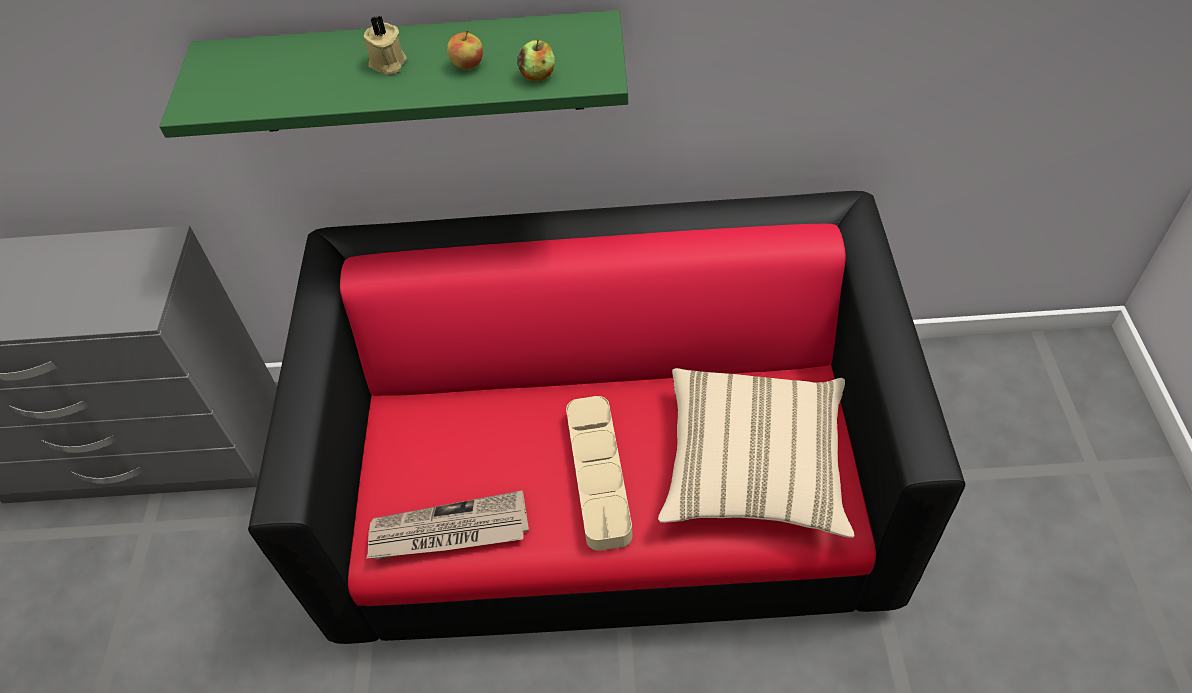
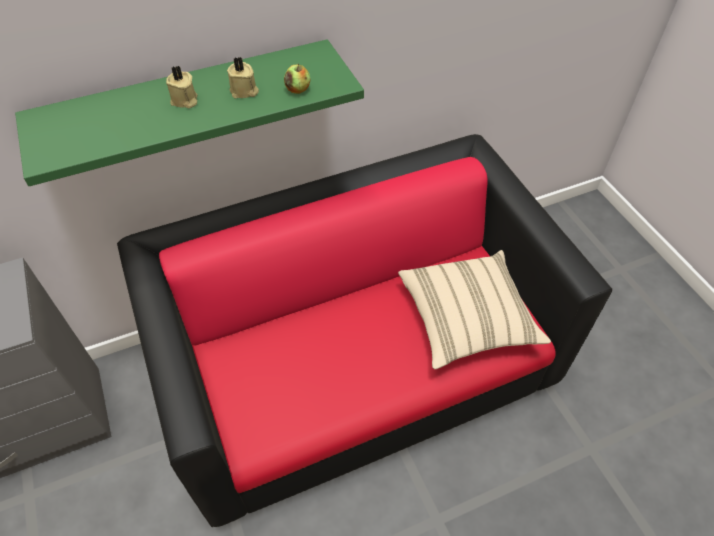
camera: 25 degrees left, 0 degrees up
newspaper [366,490,529,560] -> none
apple [447,29,483,70] -> beige candle [227,57,259,98]
beige tray [566,396,632,551] -> none

